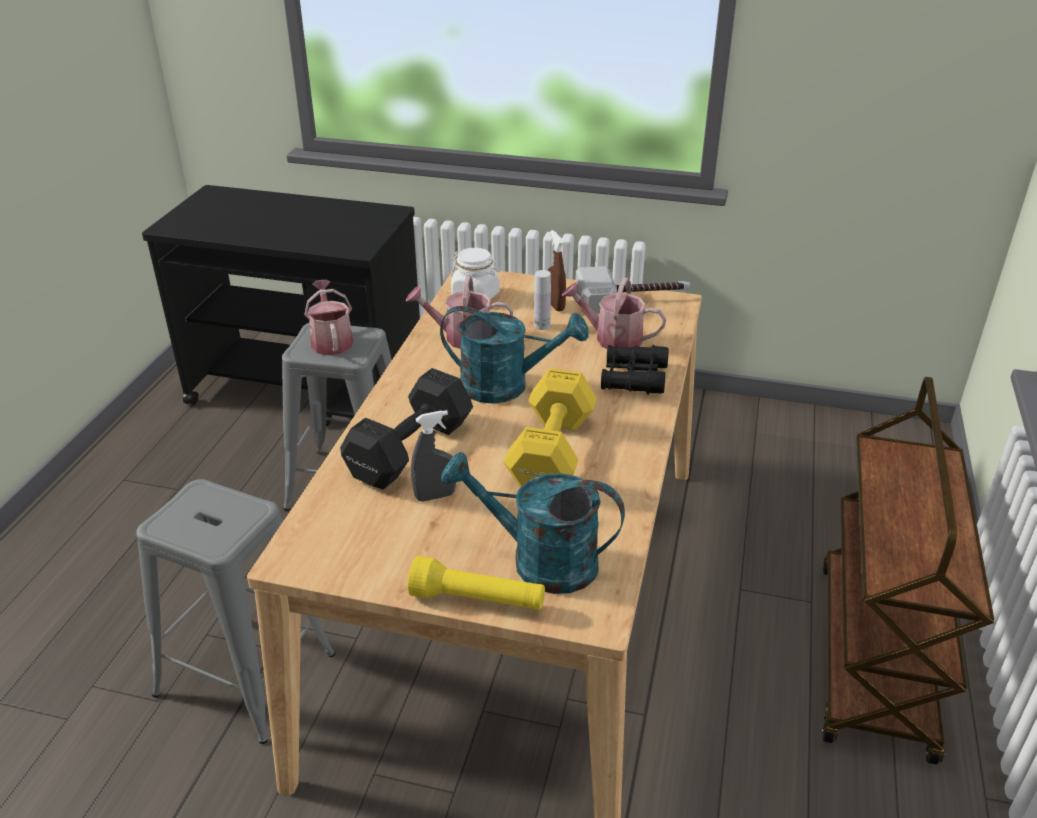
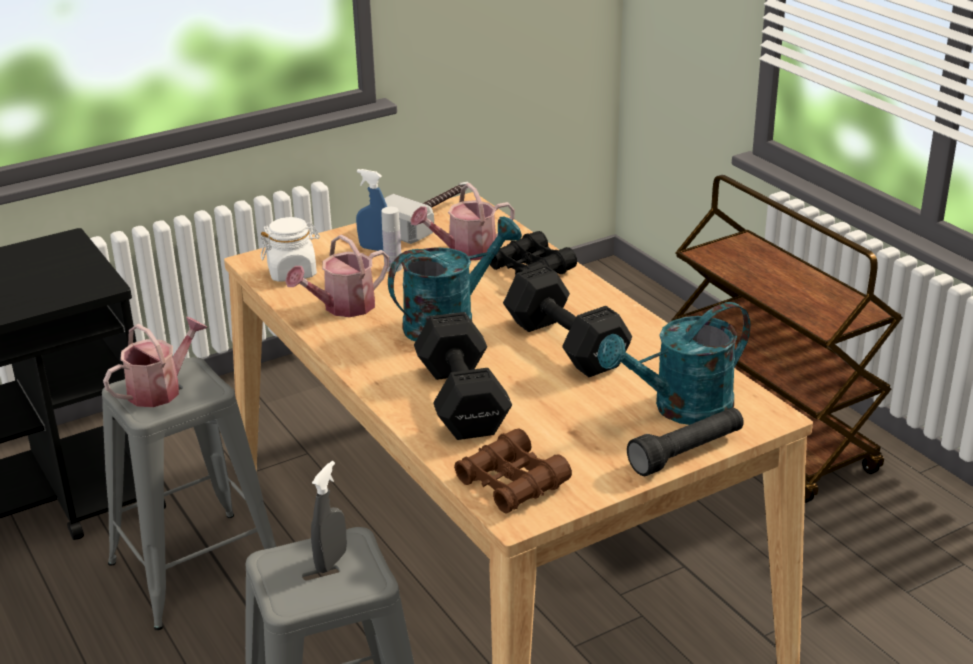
camera: 45 degrees left, 5 degrees down
watering can [304,280,353,355] -> watering can turned 105 degrees clockwise [103,317,208,407]
yellow flashlight [408,556,545,610] -> black flashlight [627,408,744,476]
grey spray bottle [411,410,456,502] -> grey spray bottle moved to [311,461,347,573]
yellow dumbbell [504,368,597,487] -> black dumbbell [503,264,632,377]
brown spray bottle [547,230,566,312] -> blue spray bottle [356,169,387,251]
none -> brown binoculars [454,428,572,514]

